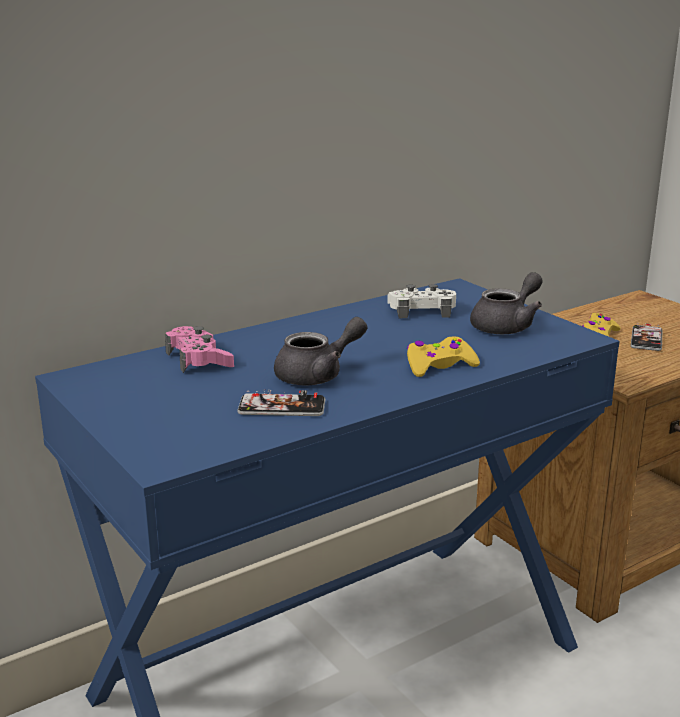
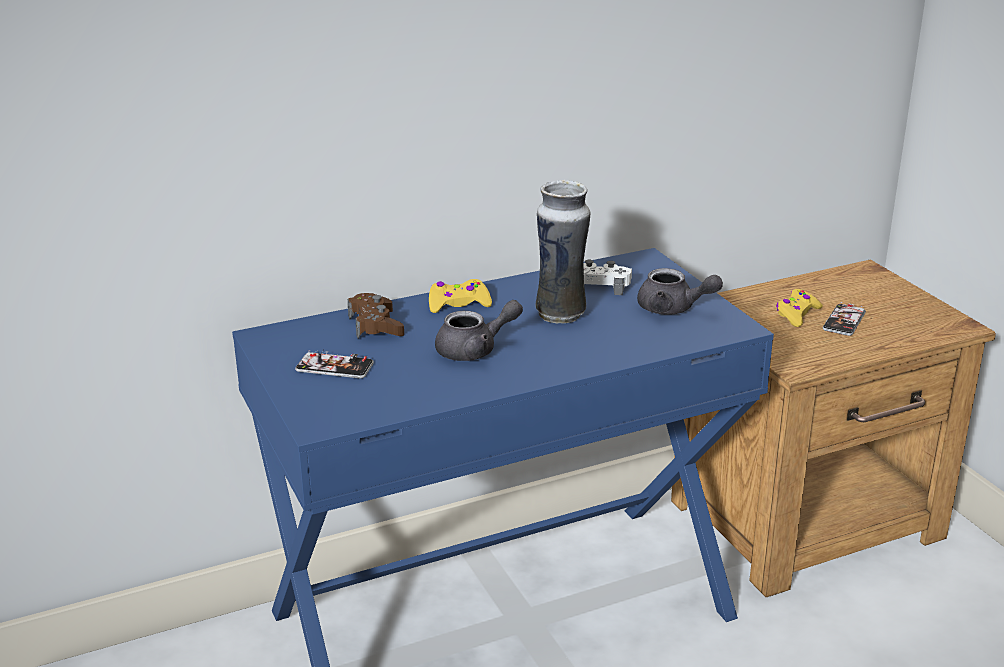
camera: 10 degrees right, 5 degrees up
pink game controller [165,326,234,373] -> brown game controller [348,293,404,338]
phone [237,388,326,416] -> phone moved to [295,350,374,379]
yellow game controller [407,336,480,377] -> yellow game controller moved to [429,279,492,313]
grey teapot [470,272,543,334] -> grey teapot turned 60 degrees clockwise [637,268,723,315]
none -> vase [535,180,590,324]

